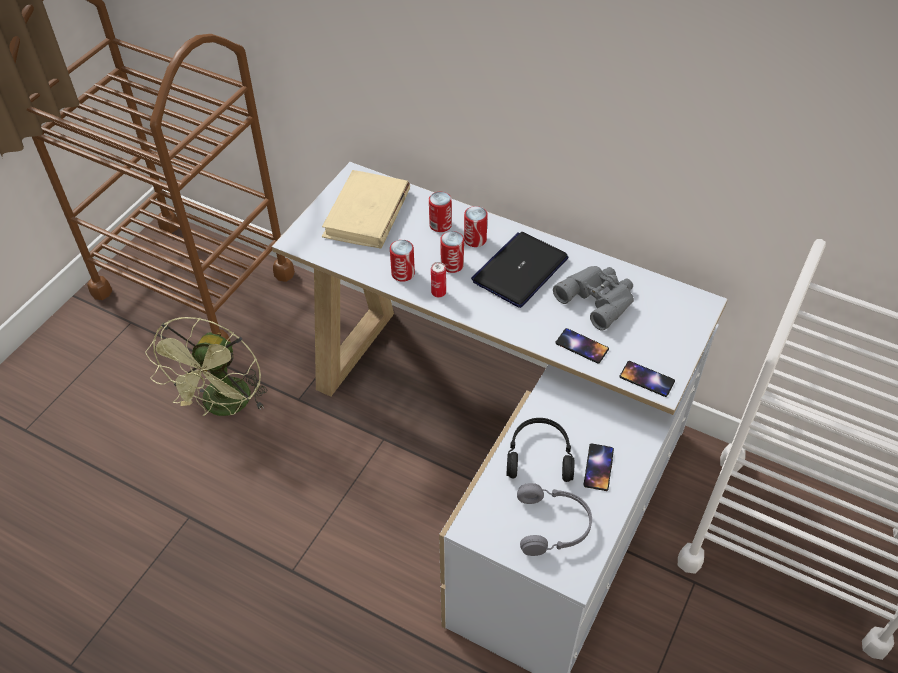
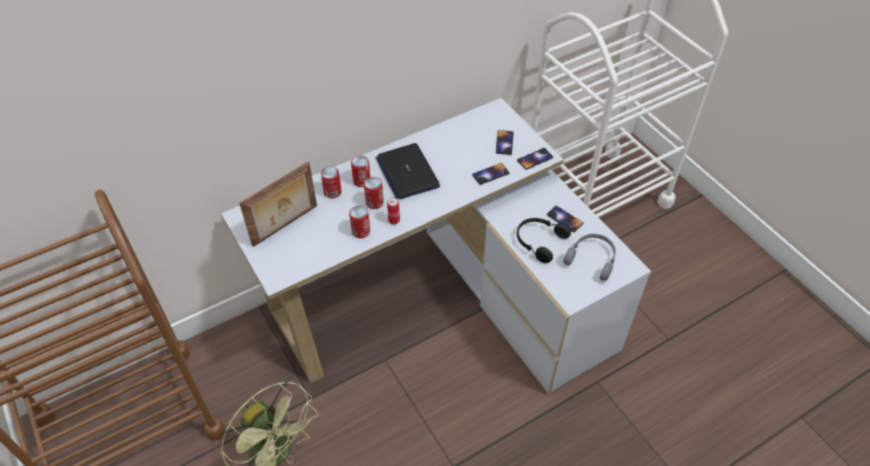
camera: 60 degrees left, 0 degrees up
beige book [322,170,410,249] -> picture frame [239,161,317,247]
grey binoculars [553,266,634,331] -> none
none -> phone [496,130,514,155]

